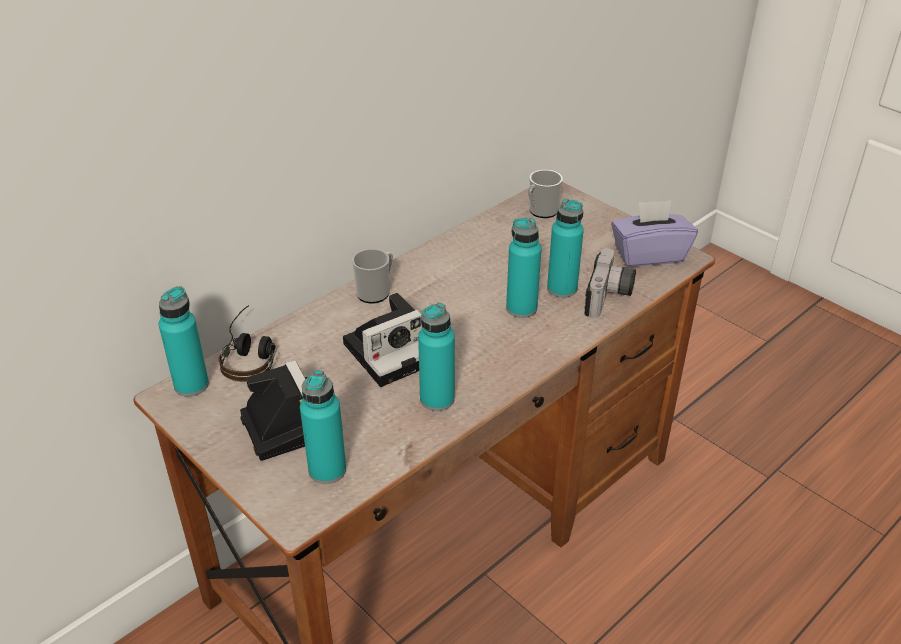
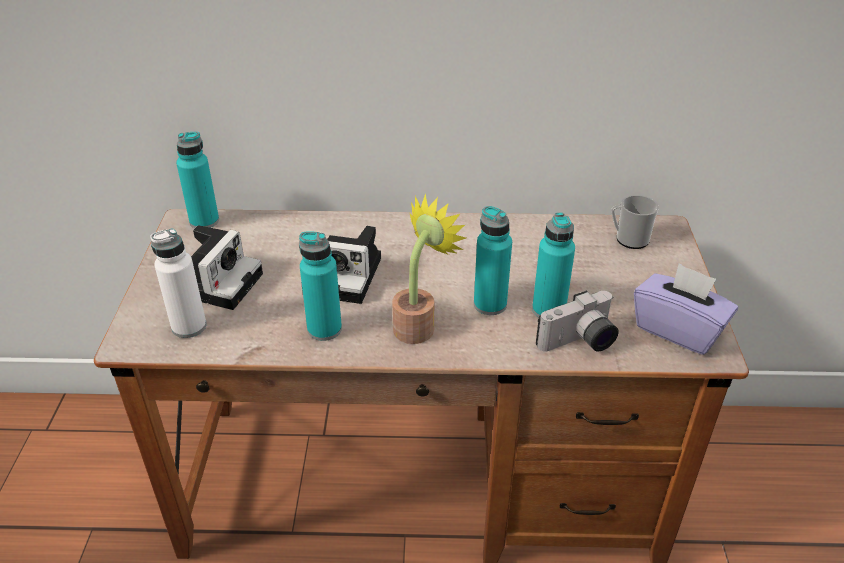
camera: 45 degrees right, 0 degrees up
headphones [218,305,277,382] -> none
turquoise bottle [300,370,346,484] -> white bottle [150,229,207,338]
mug [352,249,393,303] -> none
none -> potted plant [392,194,466,344]

